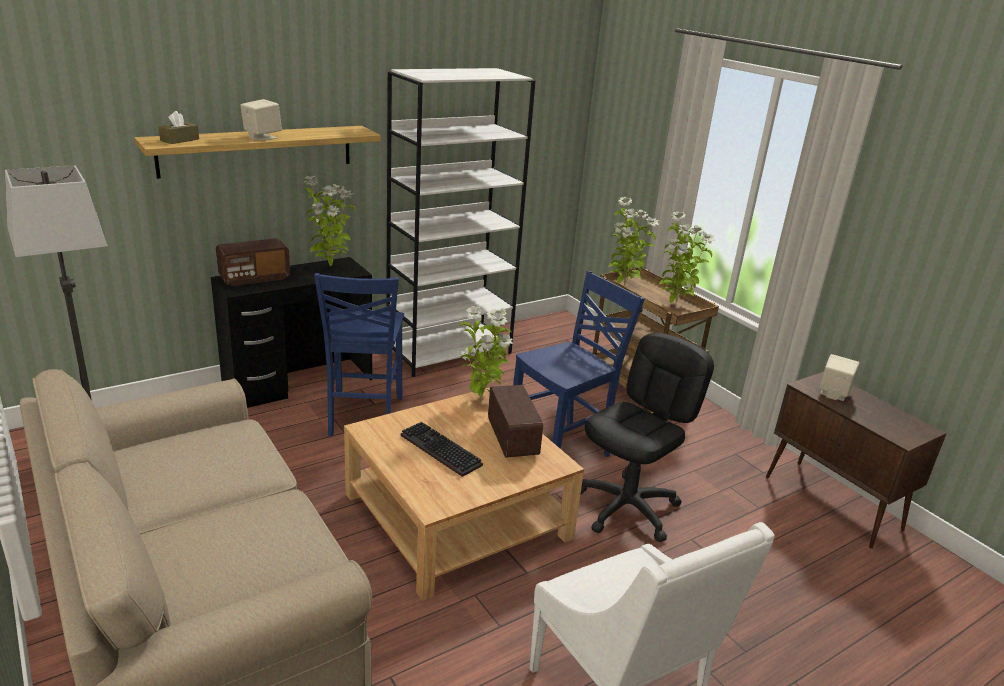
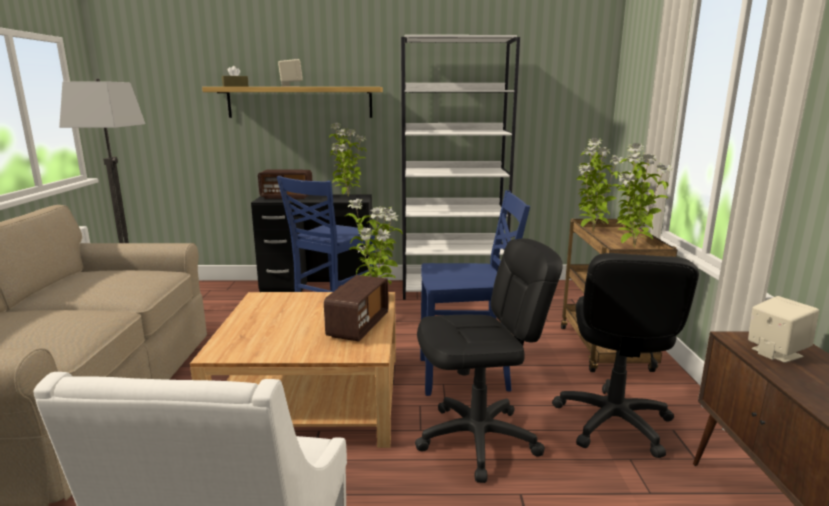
camera: 35 degrees right, 10 degrees down
keyboard [401,422,483,477] -> none
none -> black office chair [552,253,699,458]

